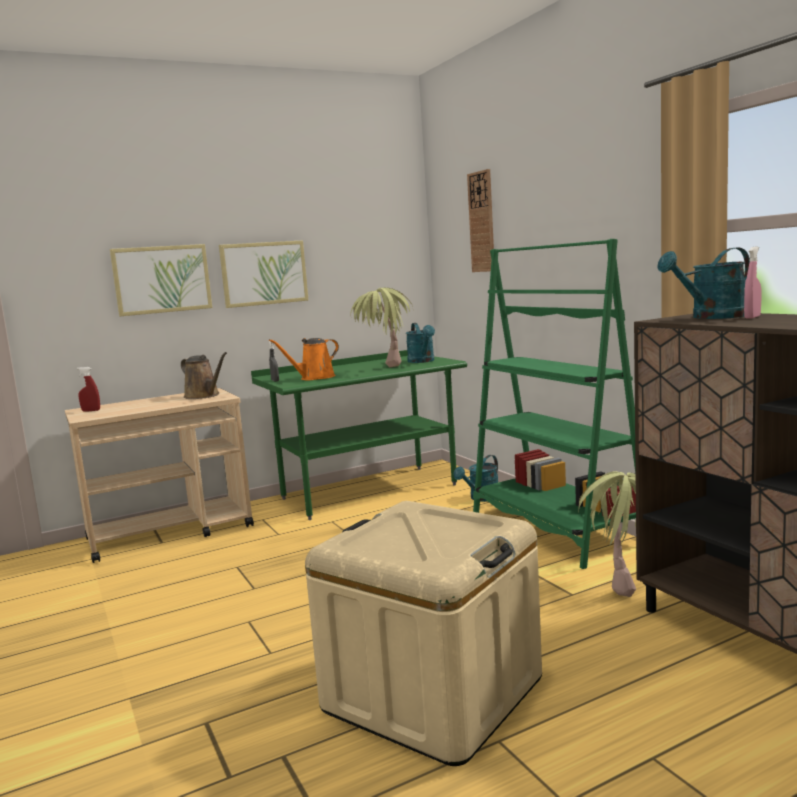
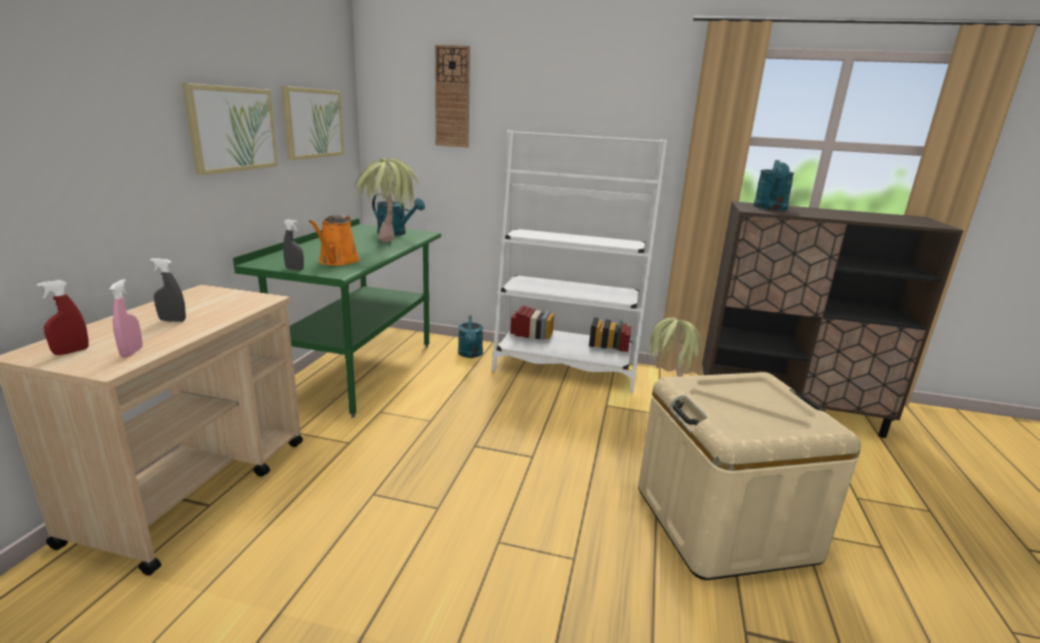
camera: 50 degrees left, 10 degrees up
picture [110,244,212,316] -> picture moved to [281,86,344,160]
brown watering can [181,352,227,399] -> none
green bookcase [473,239,636,569] -> white bookcase [492,130,668,393]
pink spray bottle [744,246,761,319] -> pink spray bottle moved to [109,279,143,357]
none -> grey spray bottle [150,258,186,322]

